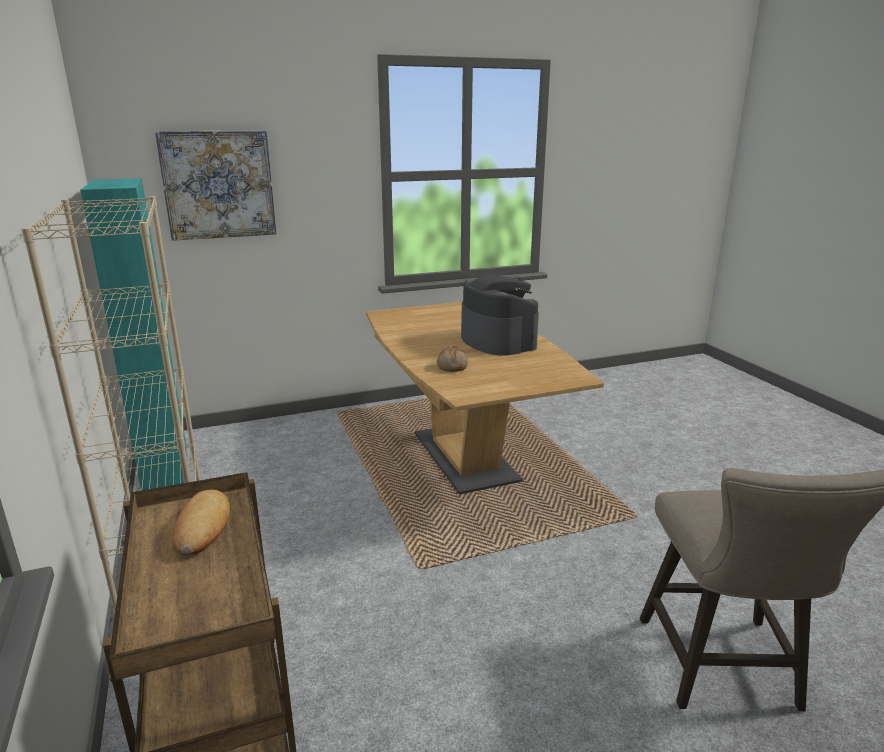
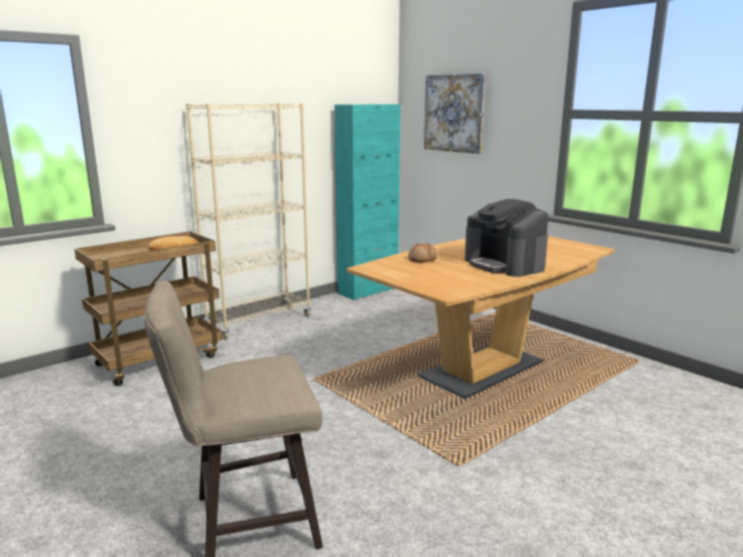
camera: 70 degrees right, 5 degrees down
coffee machine [461,275,539,356] -> coffee machine turned 105 degrees clockwise [465,199,548,277]

